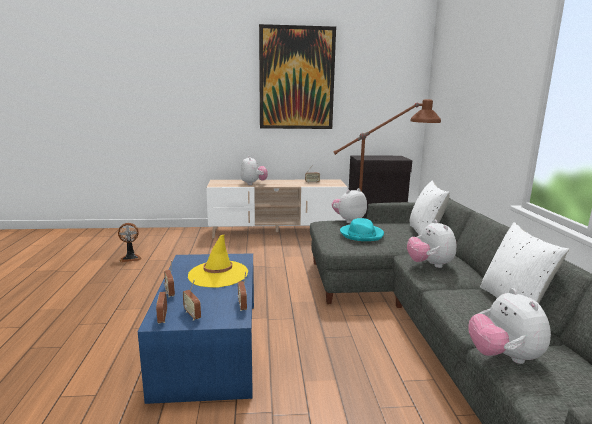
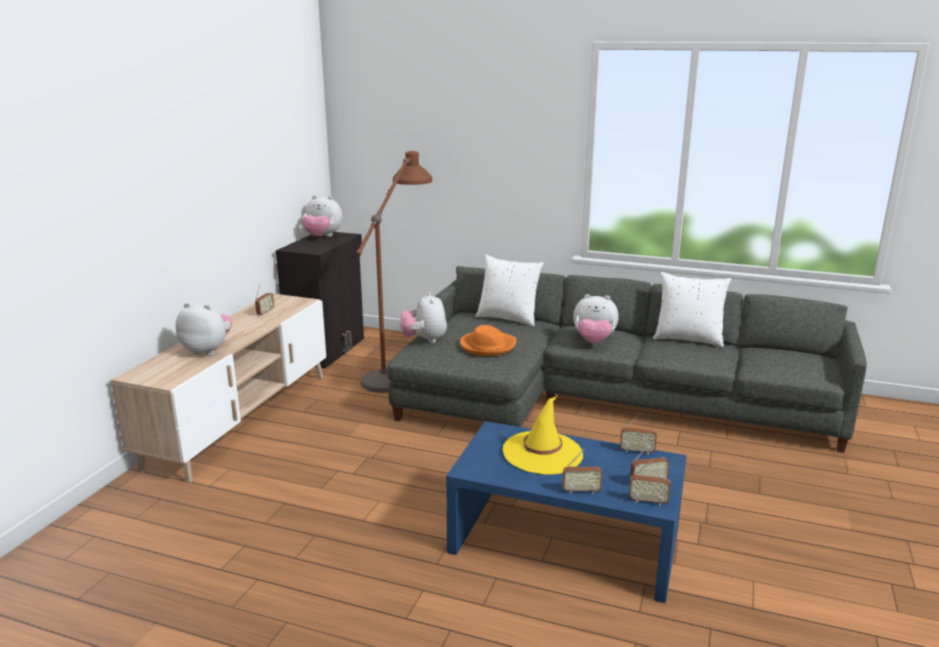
camera: 65 degrees left, 5 degrees up
fan [118,223,142,262] -> none
picture [259,24,336,129] -> none
turquoise hat [340,218,384,241] -> orange hat [460,325,517,356]
plush toy [469,288,551,364] -> plush toy moved to [302,195,342,237]

